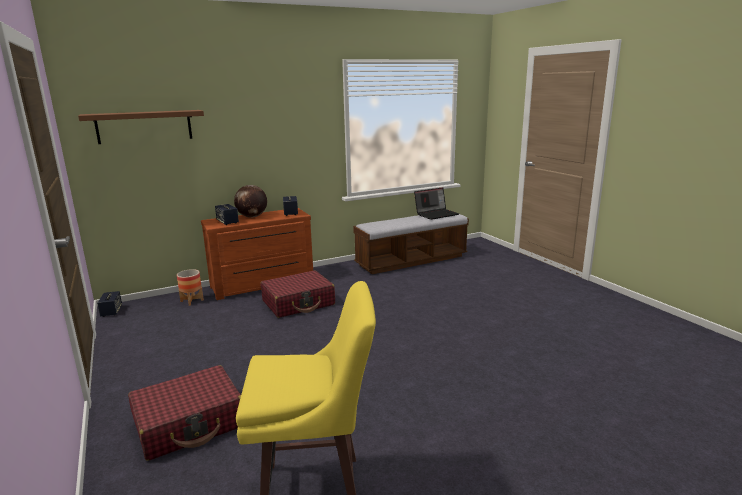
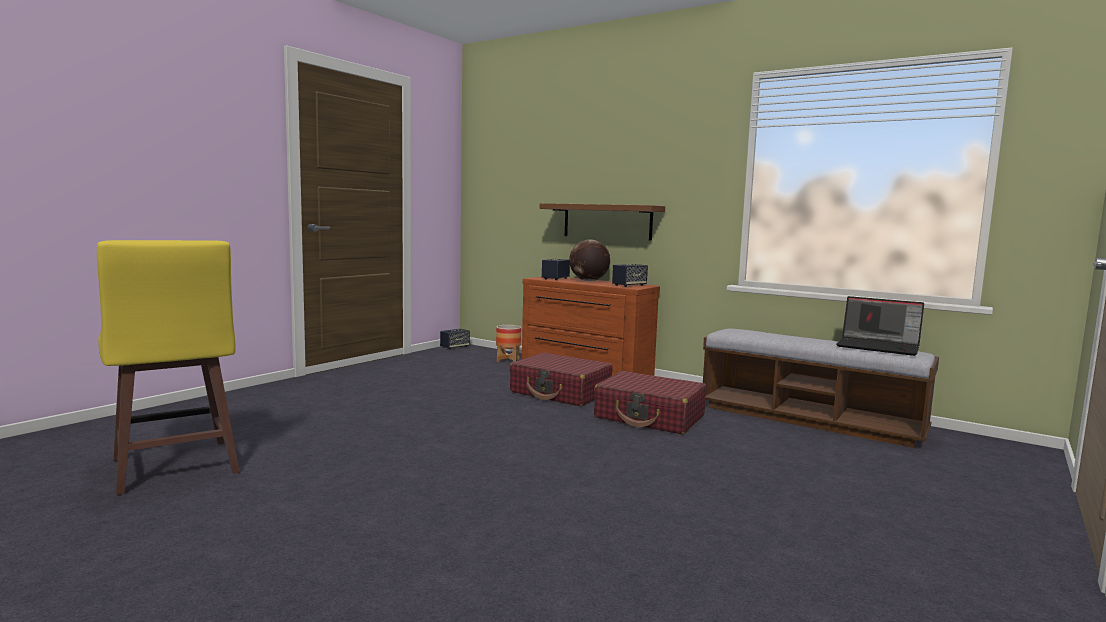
camera: 60 degrees right, 10 degrees down
brown shelf [78,110,204,144] -> brown shelf moved to [540,203,665,241]
red suitcase [128,365,241,461] -> red suitcase moved to [594,371,706,434]

